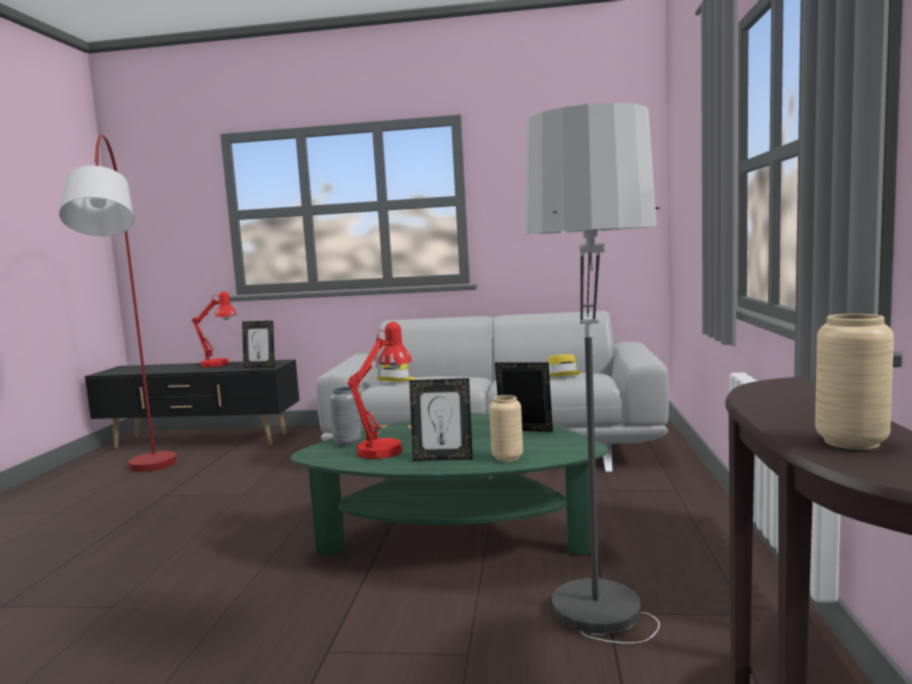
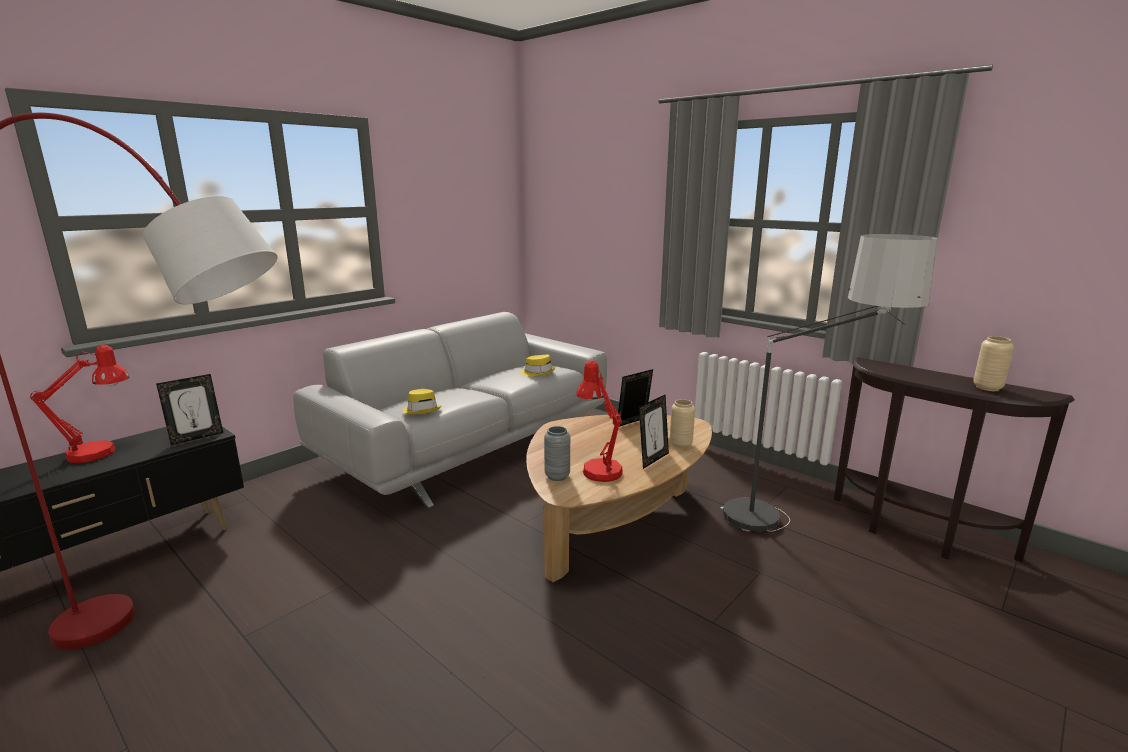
camera: 55 degrees left, 10 degrees up
green coffee table [291,413,608,555] -> brown coffee table [526,414,712,582]

